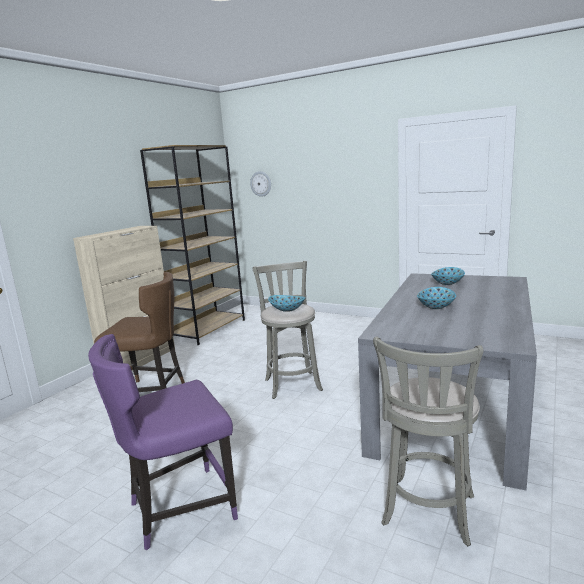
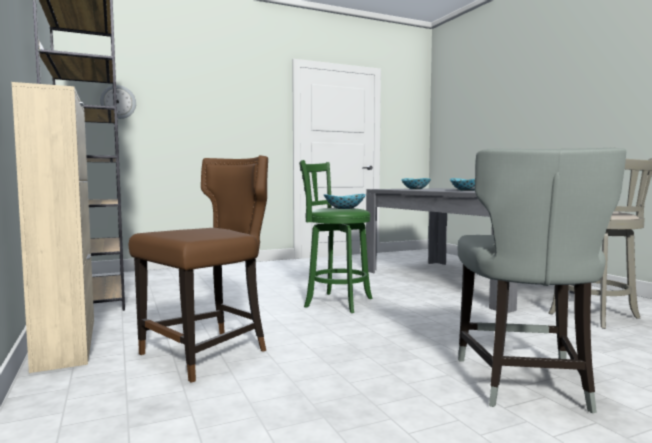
camera: 55 degrees left, 10 degrees down
purple chair [88,334,238,551] -> grey chair [458,148,626,413]
grey stool [253,261,323,399] -> green stool [299,160,373,313]

